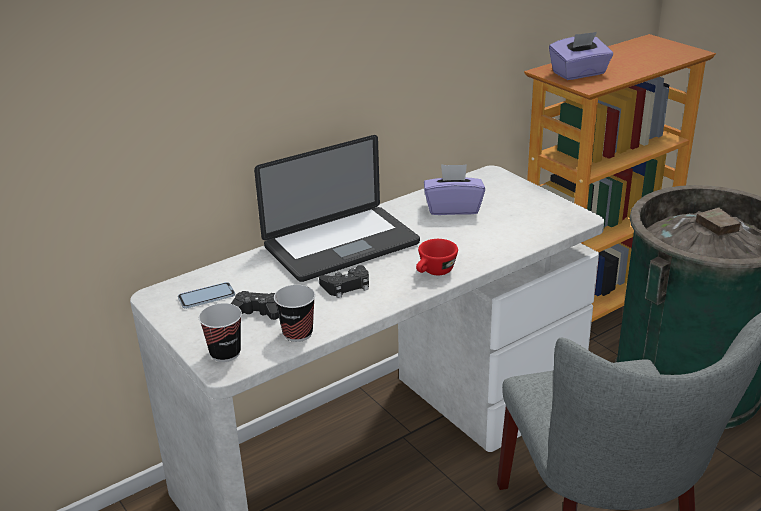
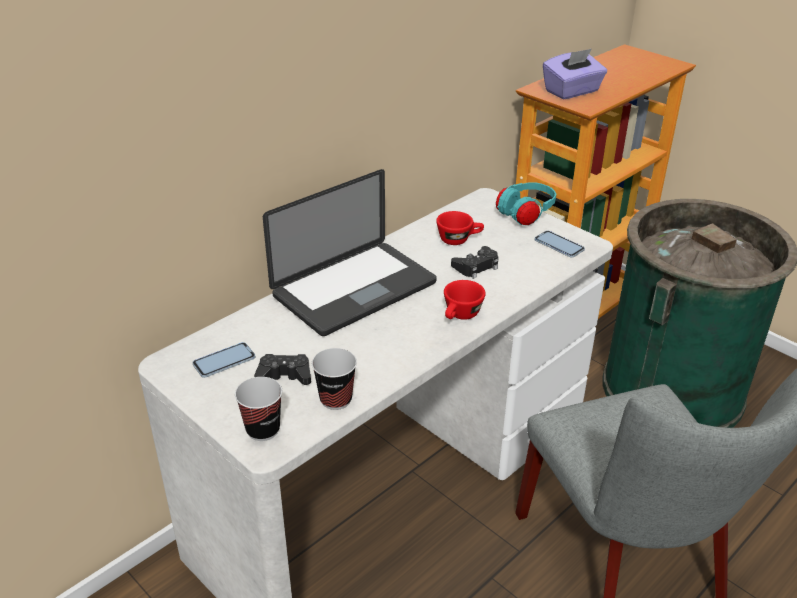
camera: 10 degrees left, 5 degrees up
black game controller [319,265,369,298] -> black game controller moved to [451,246,499,279]
purple tissue box [424,164,485,215] -> red cup [436,211,484,245]
none -> turquoise headphones [496,182,556,225]
none -> phone [534,231,585,258]

